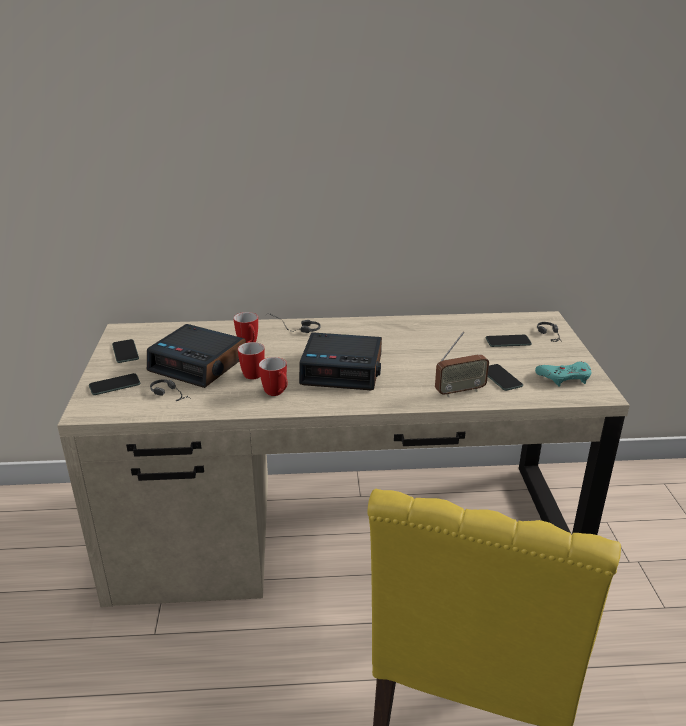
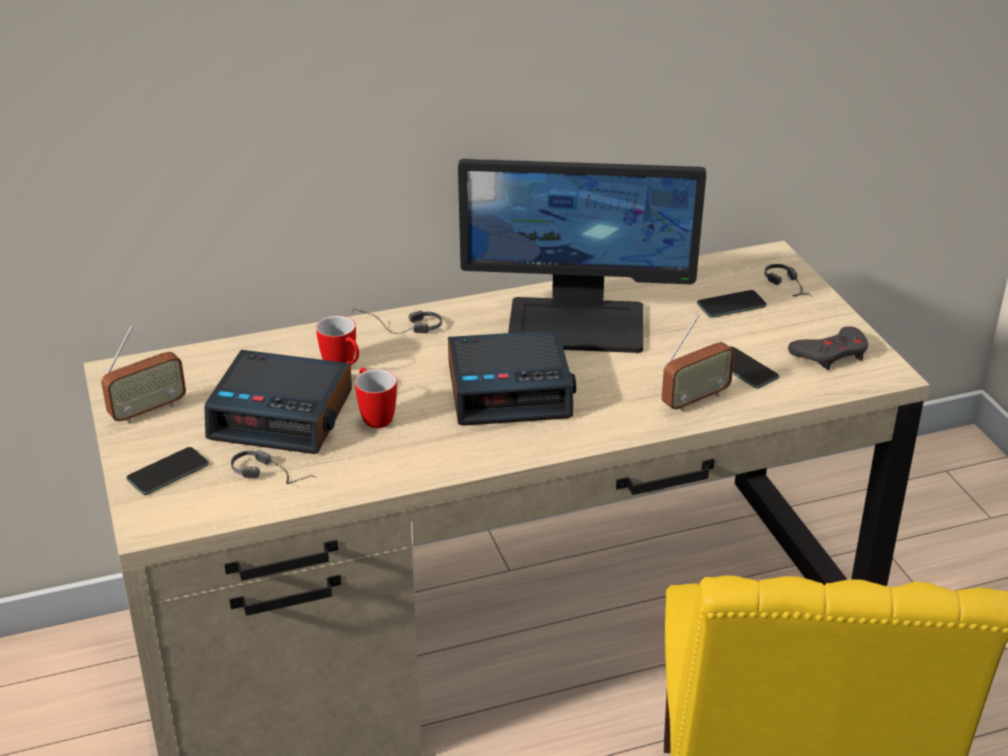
camera: 15 degrees left, 5 degrees up
phone [112,339,139,363] -> radio [101,325,186,423]
mug [259,357,287,396] -> none
turquoise game controller [535,361,591,386] -> grey game controller [788,326,868,370]
none -> monitor [458,159,706,353]

